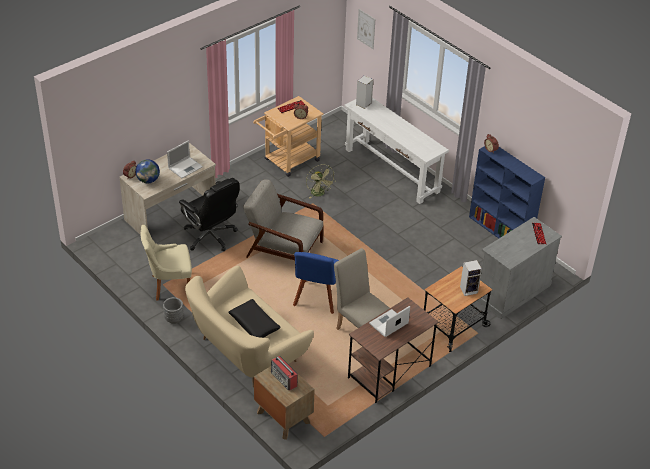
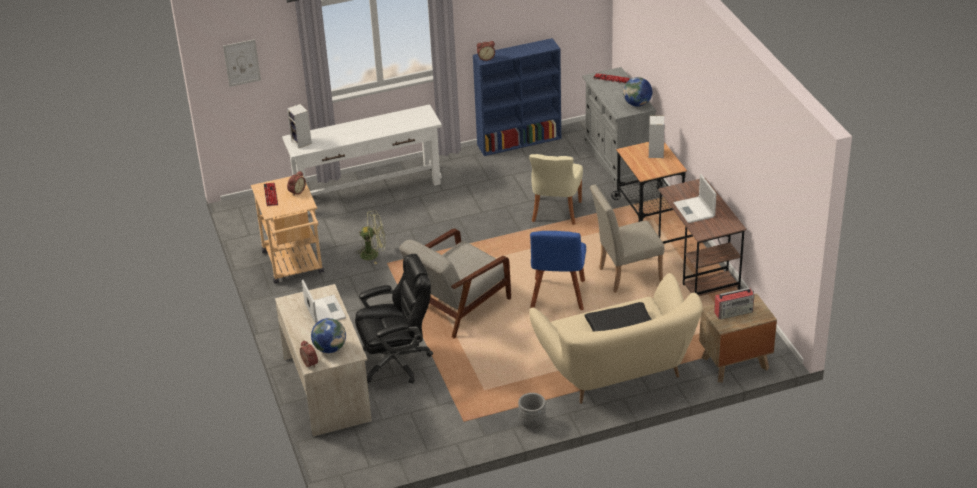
camera: 65 degrees left, 5 degrees down
beige chair [141,225,192,301] -> beige chair moved to [529,154,583,225]
blue chair [293,252,339,314] -> blue chair turned 60 degrees clockwise [530,231,586,310]
none -> globe [623,77,652,107]

